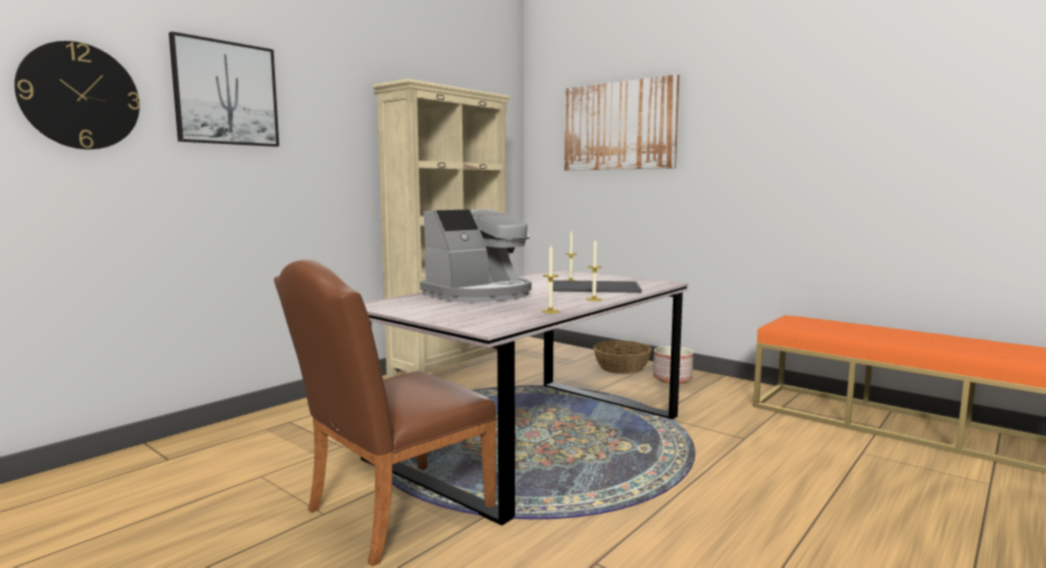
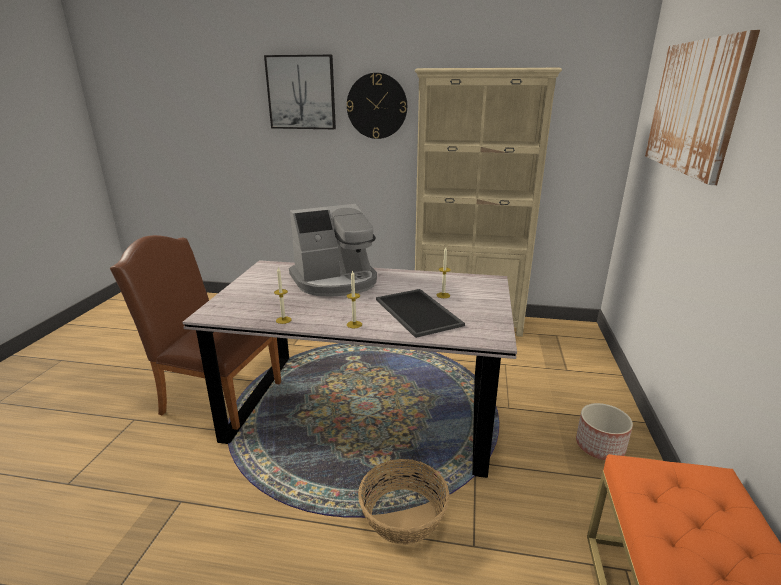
camera: 60 degrees right, 15 degrees up
wall clock [14,41,140,149] -> wall clock moved to [347,73,407,139]
coffee machine [420,209,532,302] -> coffee machine turned 45 degrees counterclockwise [289,204,377,297]
basket [593,340,652,374] -> basket moved to [358,459,450,544]

